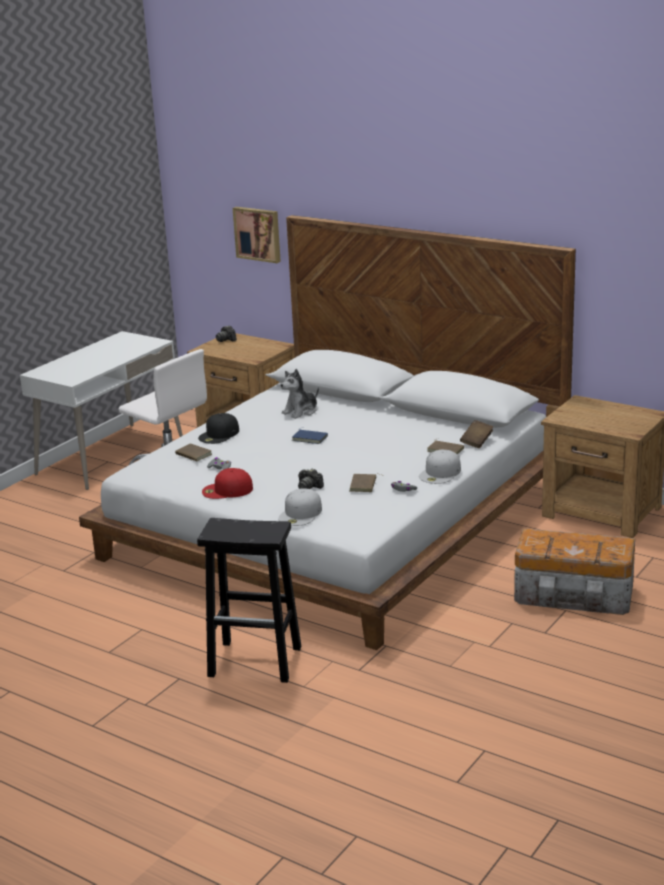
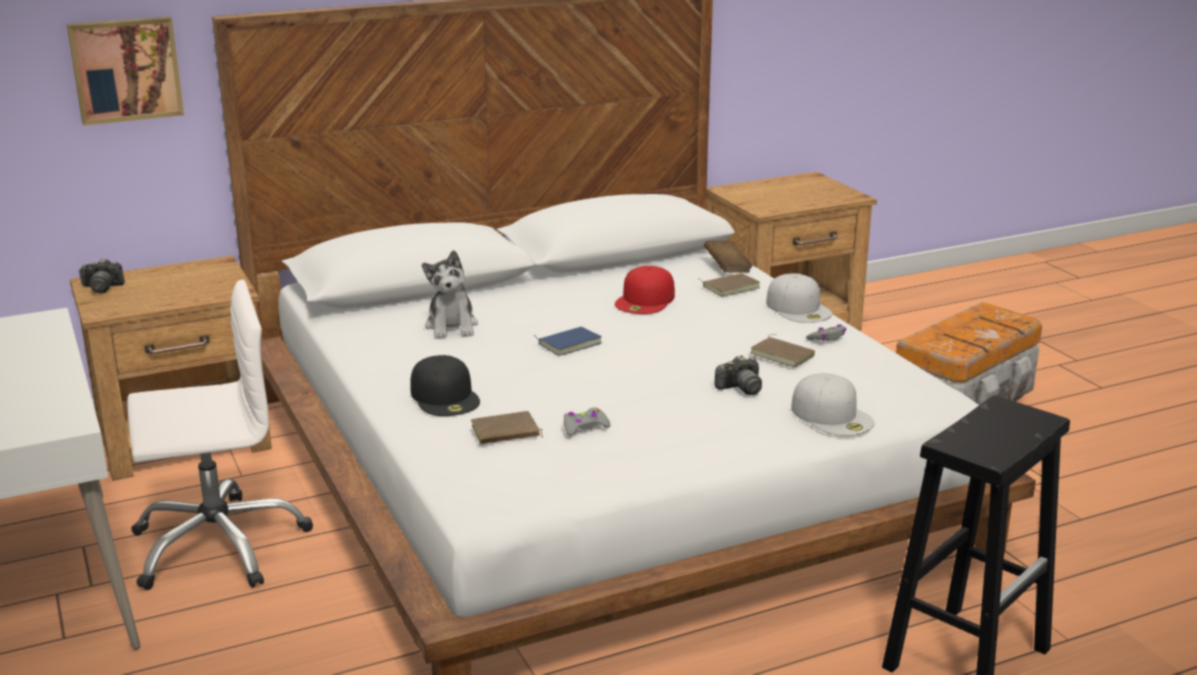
camera: 60 degrees left, 0 degrees up
red cap [202,468,253,499] -> red cap moved to [615,266,675,314]

